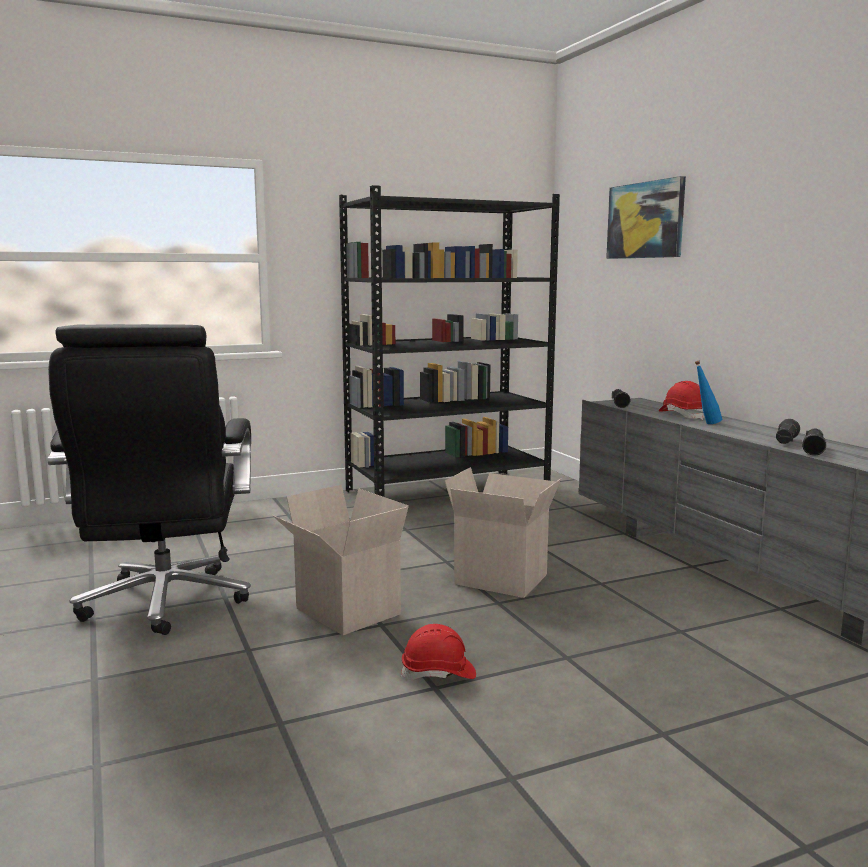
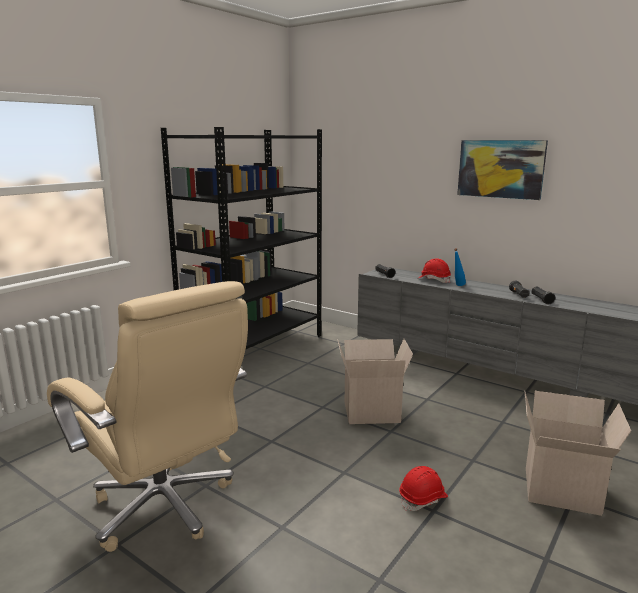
camera: 30 degrees left, 5 degrees up
black office chair [48,324,251,635] -> beige office chair [47,281,248,552]
cardboard box [272,485,409,635] -> cardboard box moved to [524,391,631,516]
picture [606,176,686,259] -> picture moved to [457,140,548,200]

